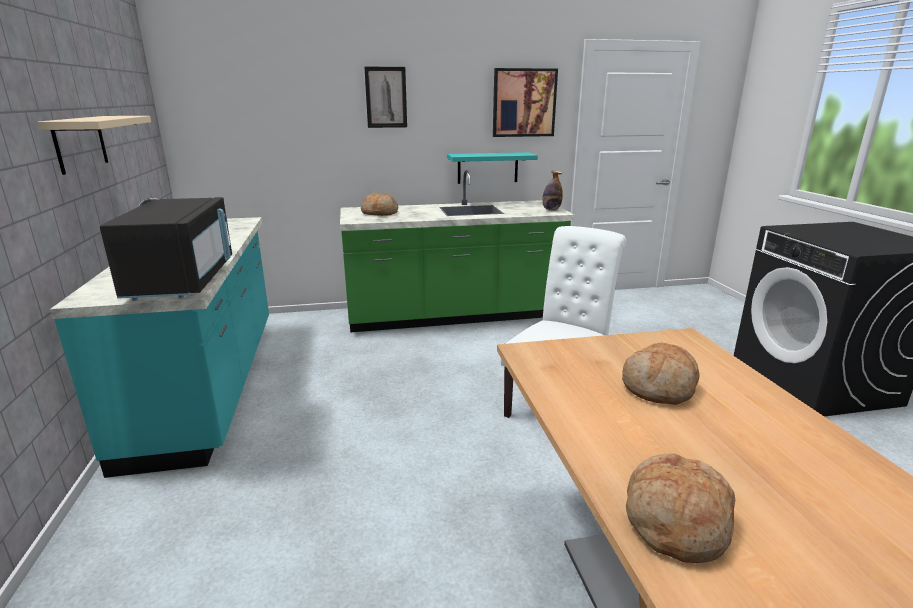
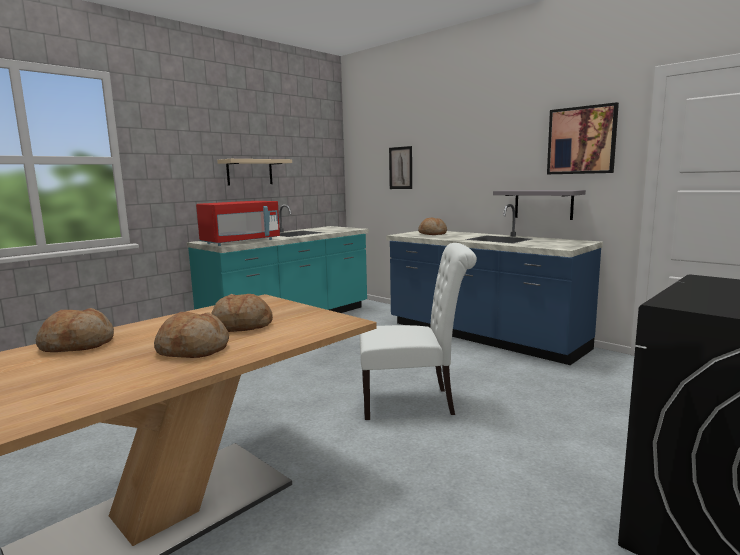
camera: 55 degrees right, 10 degrees down
black microwave [100,197,232,301] -> red microwave [196,201,280,246]
green counter [340,170,574,332] -> blue counter [386,204,603,365]
picture [364,66,407,128] -> picture moved to [389,146,412,189]
turquoise shelf [447,152,538,184] -> grey shelf [493,190,586,220]
bottle [542,171,563,210] -> none
none -> bread [154,312,229,358]

